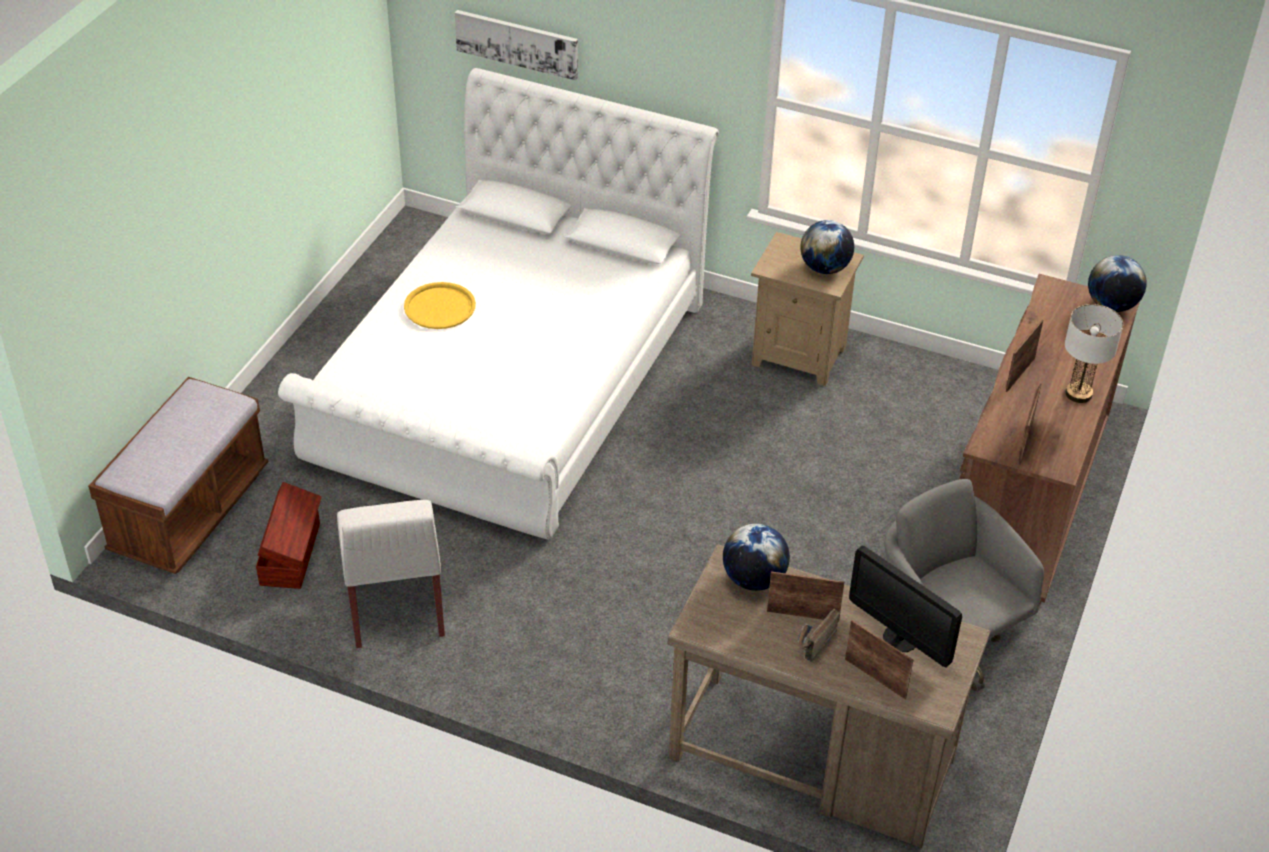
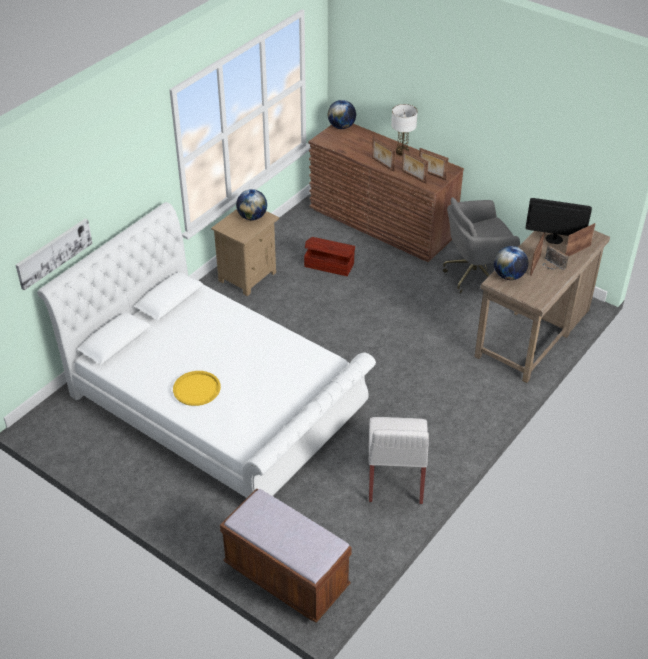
camera: 75 degrees left, 0 degrees up
brown storage box [256,482,322,589] -> brown storage box moved to [304,237,355,276]
white chair [337,500,445,648] -> white chair turned 90 degrees clockwise [369,417,429,504]
monitor [849,545,962,668] -> monitor turned 135 degrees counterclockwise [526,198,592,244]
none -> picture frame [402,149,428,184]

